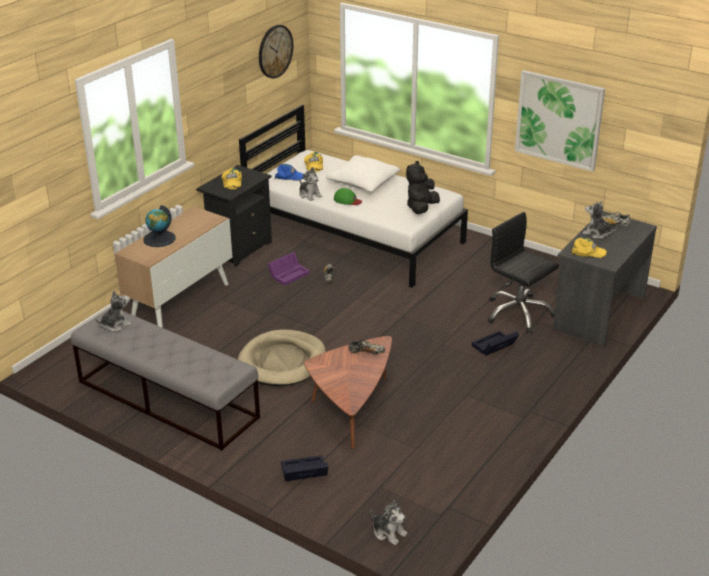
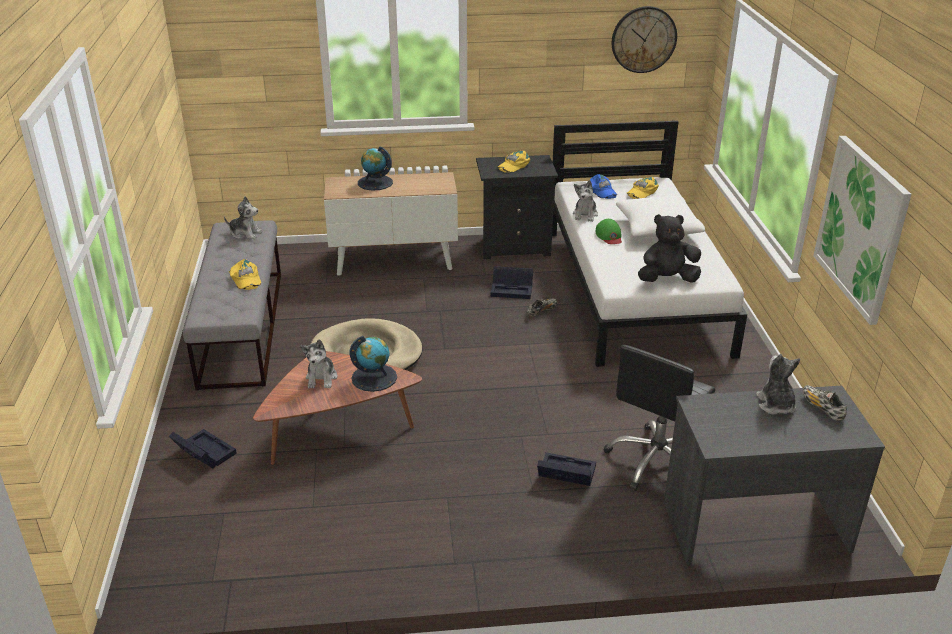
camera: 50 degrees right, 0 degrees up
purple storage box [268,252,310,286] -> black storage box [490,266,533,299]
shoe [349,340,385,354] -> globe [350,336,397,392]
plush toy [370,500,407,545] -> plush toy moved to [301,339,337,388]
black office chair [488,212,559,333] -> black office chair turned 150 degrees counterclockwise [604,345,716,491]
yellow cap [571,237,607,258] -> yellow cap moved to [229,259,261,290]

